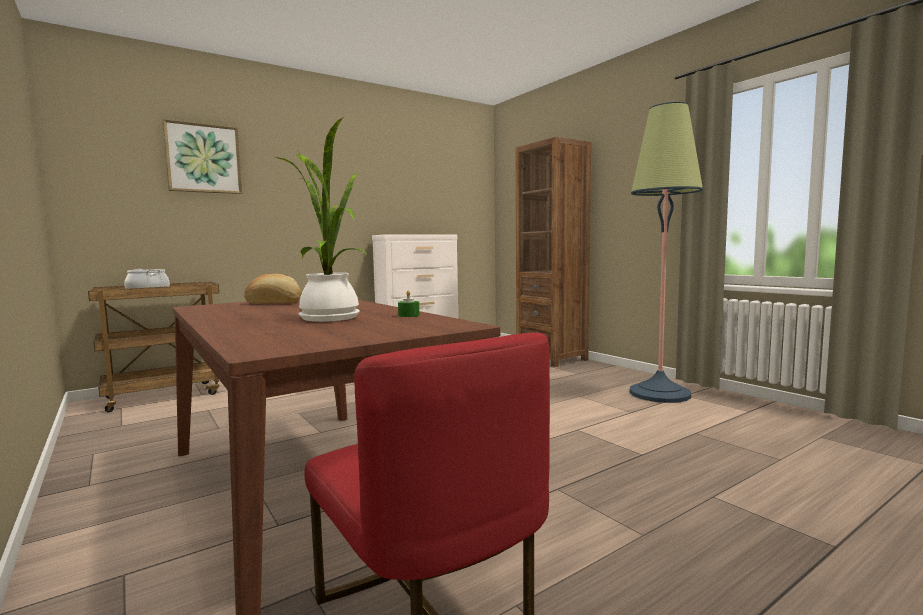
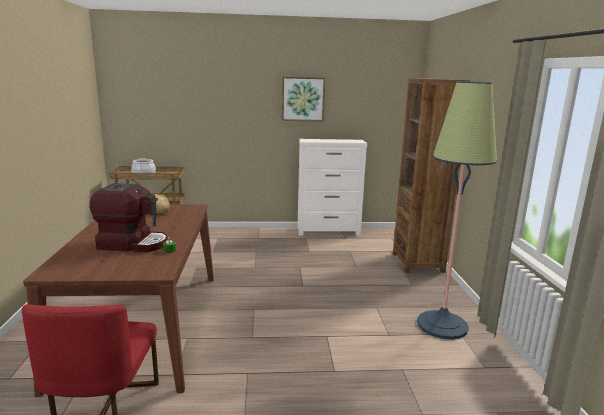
camera: 30 degrees right, 10 degrees up
picture [163,119,242,194] -> picture moved to [282,77,325,122]
potted plant [275,117,367,322] -> coffee machine [89,183,167,252]

